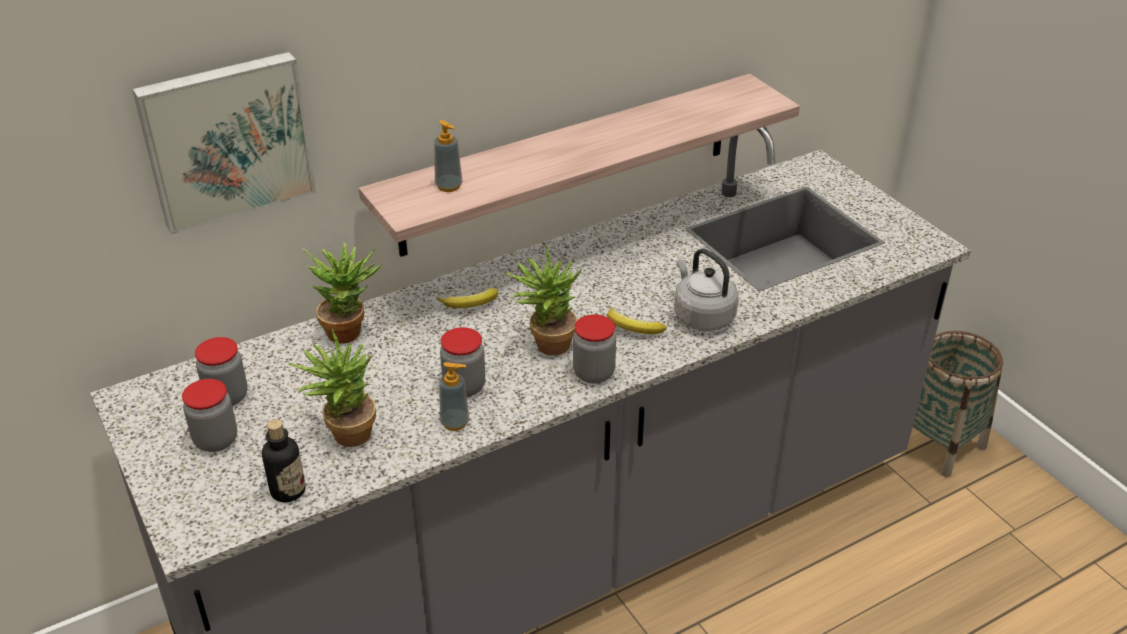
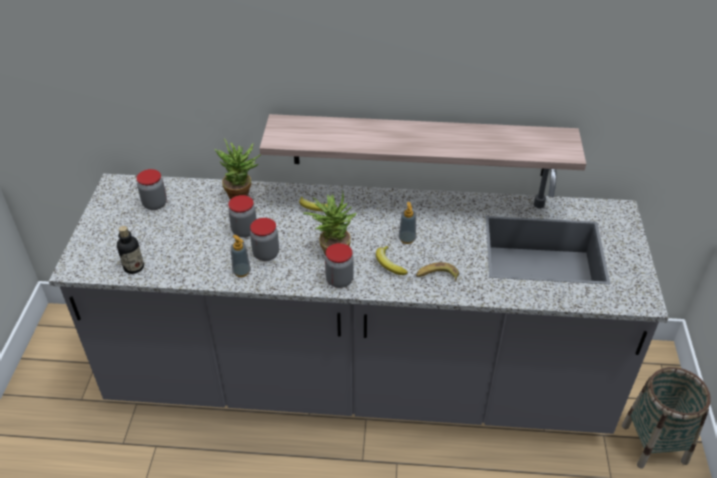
camera: 35 degrees right, 5 degrees up
picture [132,52,316,235] -> none
jar [182,379,237,452] -> jar moved to [228,195,256,238]
potted plant [288,329,376,447] -> none
soap dispenser [434,120,463,192] -> soap dispenser moved to [399,202,416,244]
grey kettle [674,248,738,331] -> banana [416,262,459,282]

